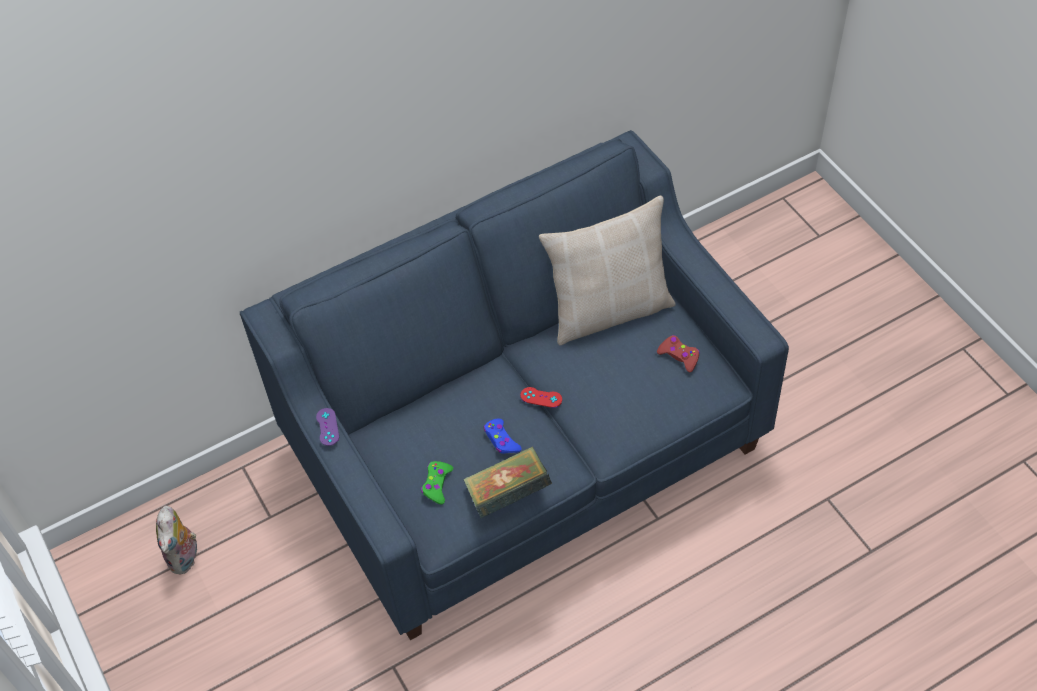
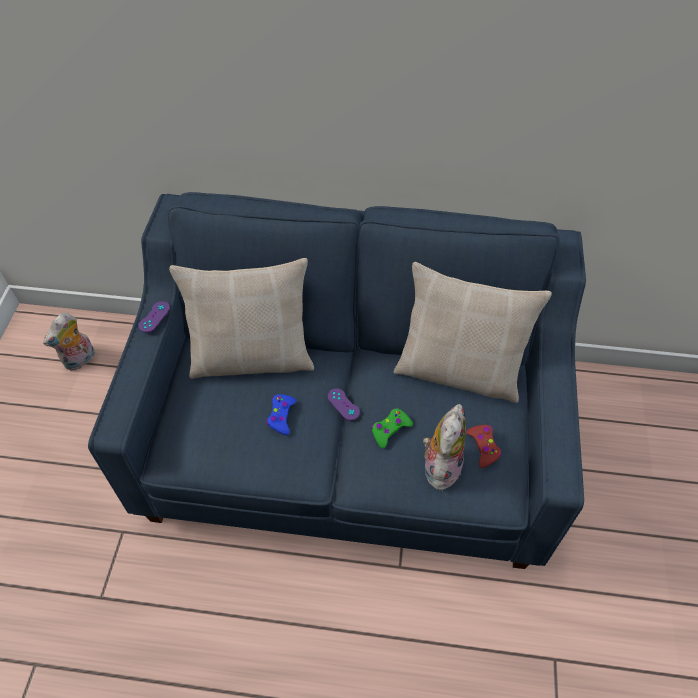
camera: 35 degrees right, 0 degrees up
green game controller [421,461,453,504] -> green game controller moved to [371,408,413,448]
book [463,446,552,519] -> none
red game controller [520,387,562,408] -> purple game controller [328,388,360,420]
none -> beige pillow [169,258,314,379]
none -> plush toy [423,404,466,492]

